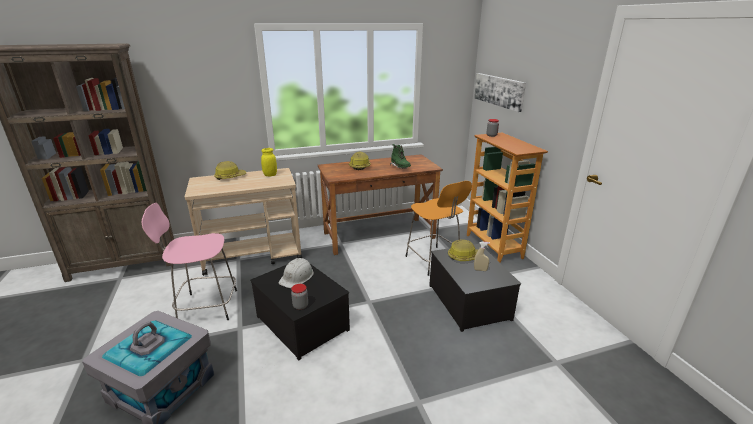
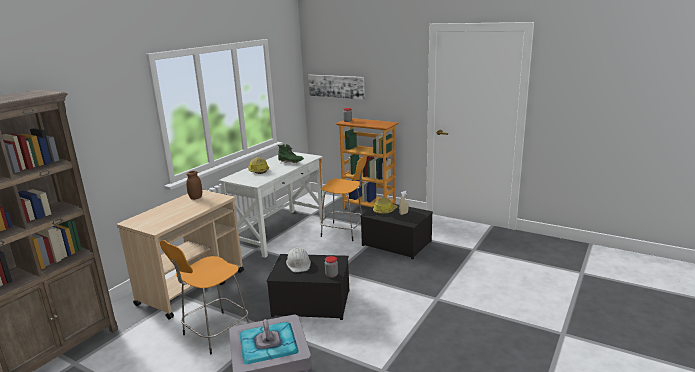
camera: 40 degrees left, 5 degrees down
pink stool [142,203,237,320] -> orange stool [160,240,249,355]
hard hat [214,161,246,180] -> none
yellow jar [261,148,277,176] -> brown jar [186,171,202,200]
brown desk [318,154,443,255] -> white desk [218,152,325,258]

